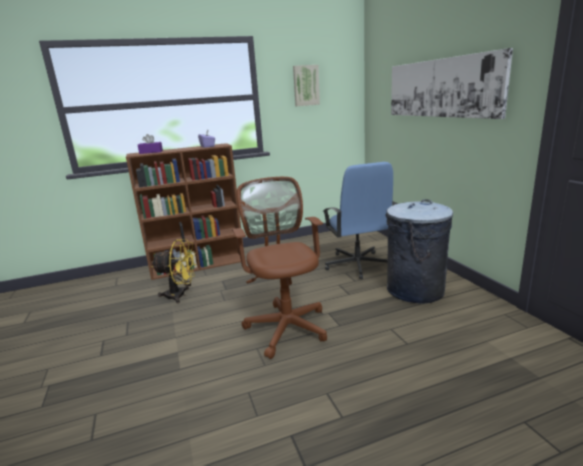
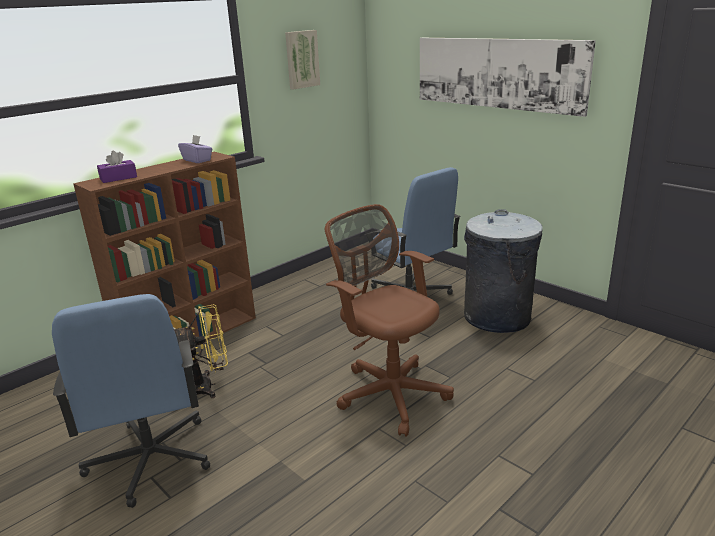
camera: 25 degrees left, 5 degrees up
none -> blue office chair [52,294,210,508]

